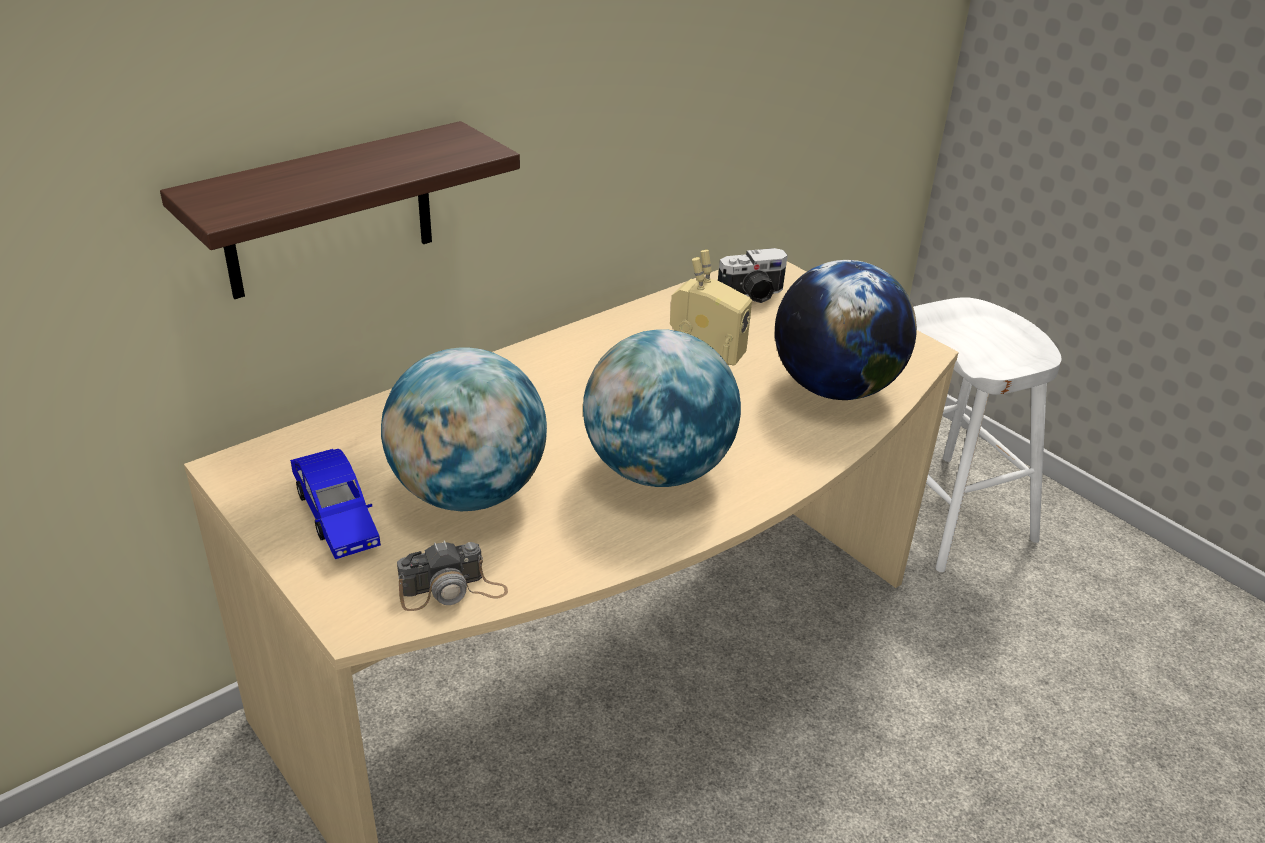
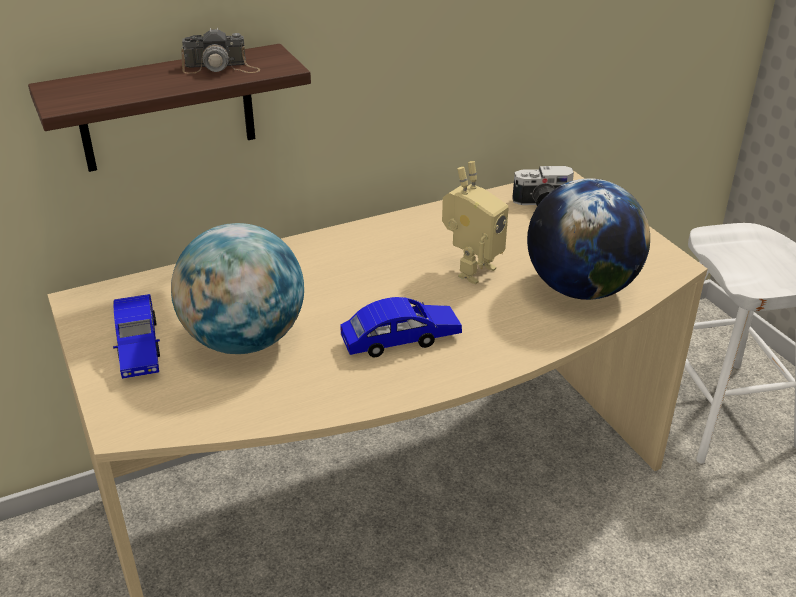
camera: 15 degrees right, 0 degrees up
camera [397,540,508,611] -> camera moved to [181,28,260,74]
globe [583,329,741,487] -> blue toy car [340,297,462,357]

